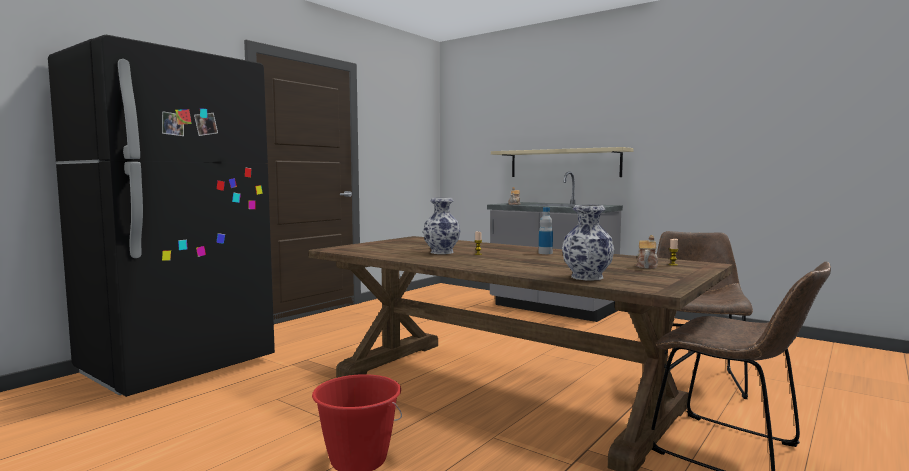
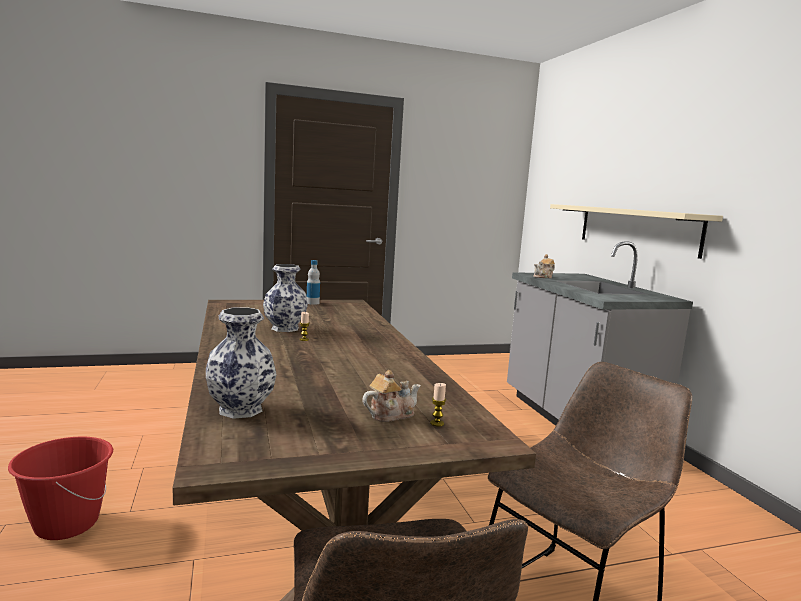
camera: 35 degrees right, 5 degrees up
black fridge [48,35,275,397] -> none
bottle [539,207,553,254] -> bottle moved to [307,260,320,305]

